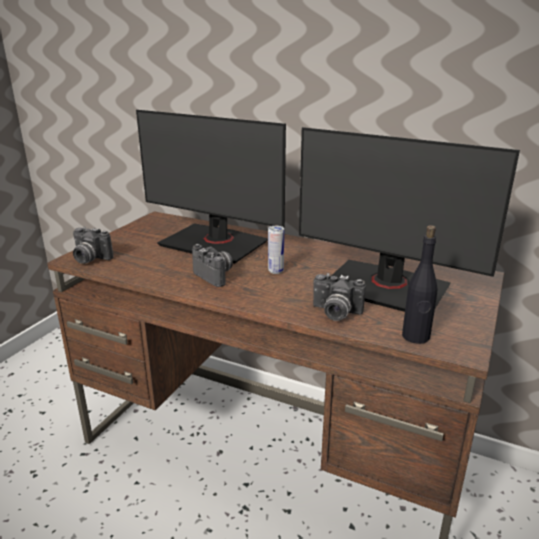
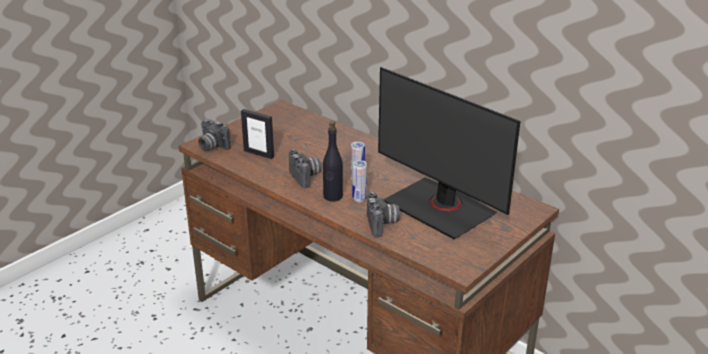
camera: 15 degrees right, 5 degrees up
monitor [136,110,286,264] -> none
camera [313,273,366,321] -> camera turned 135 degrees counterclockwise [367,192,400,237]
black bottle [402,225,437,344] -> black bottle moved to [323,121,343,202]
none -> picture frame [241,109,274,159]
none -> can [352,160,367,202]

